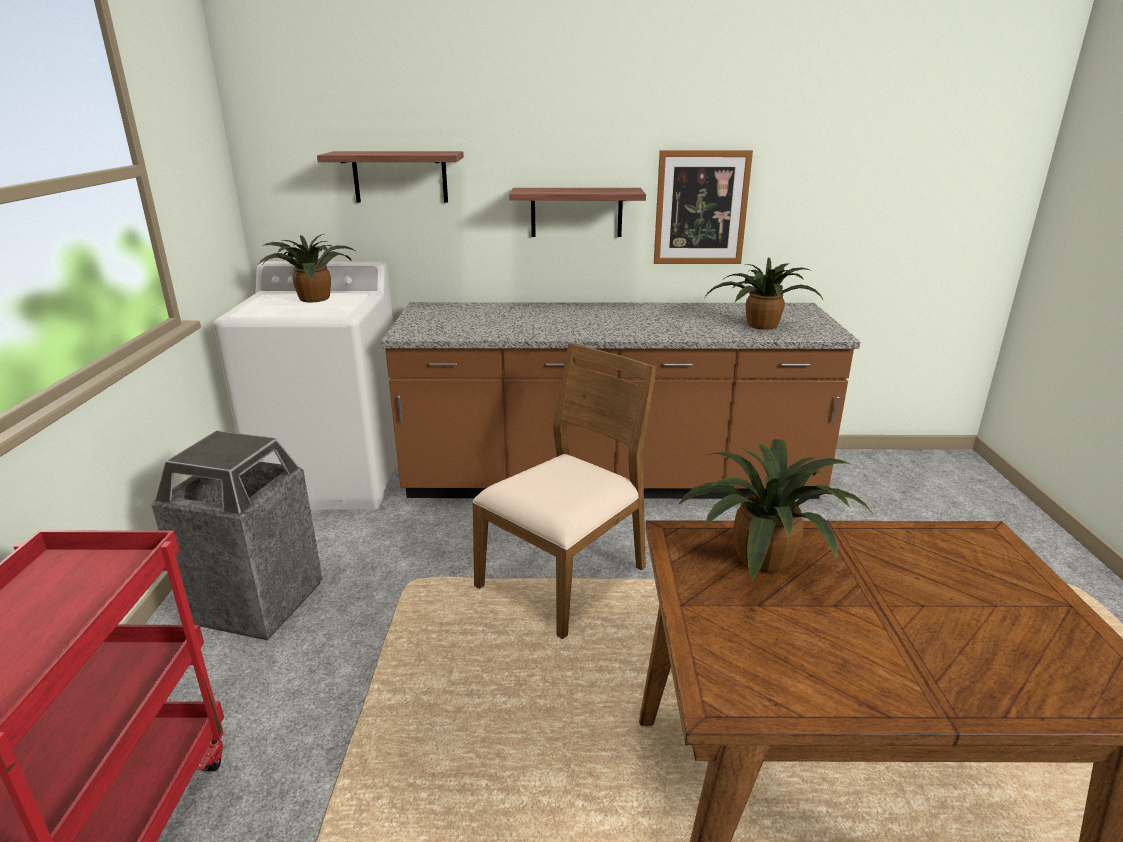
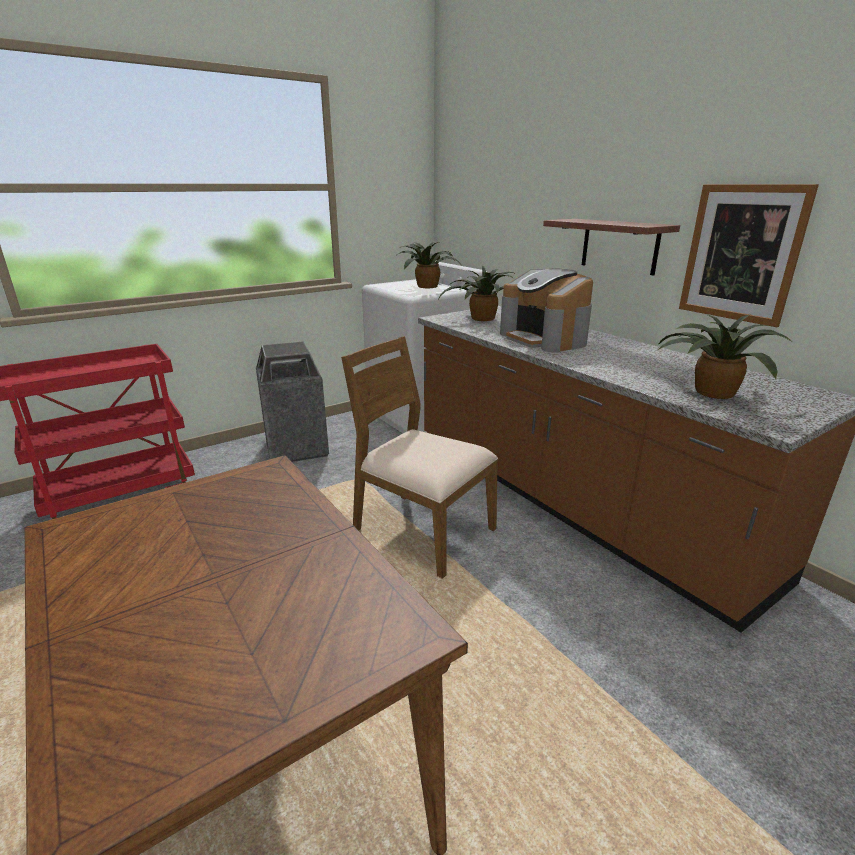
camera: 55 degrees right, 0 degrees up
shelf [317,151,464,203] -> none
brown chair [472,343,657,639] -> brown chair turned 150 degrees counterclockwise [341,336,498,579]
potted plant [678,439,872,582] -> potted plant moved to [439,265,516,321]
none -> coffee machine [500,268,593,352]

